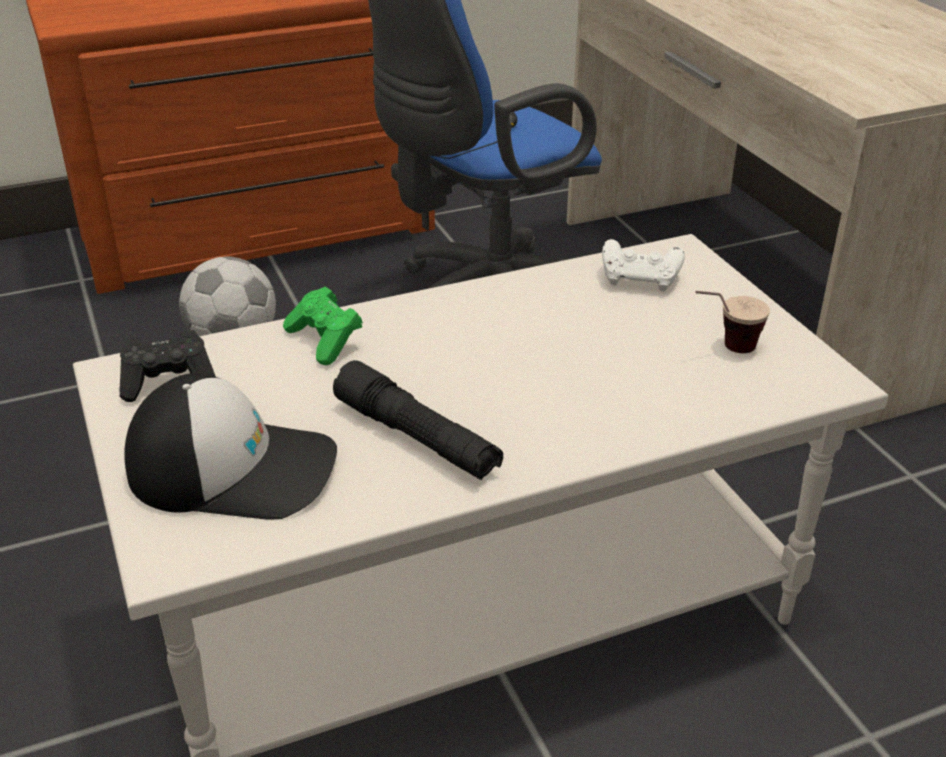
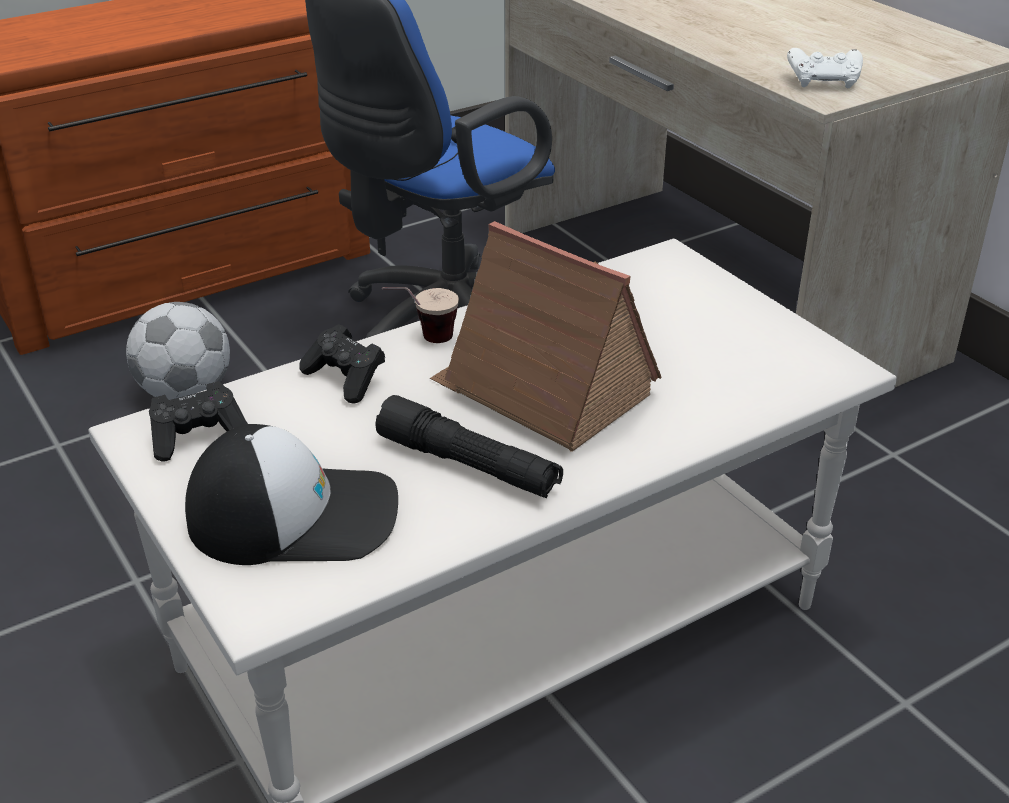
camera: 10 degrees left, 0 degrees up
green game controller [283,287,363,365] -> black game controller [299,324,385,403]
white game controller [602,239,685,291] -> white game controller moved to [787,48,863,88]
cup [695,291,770,353] -> cup moved to [382,287,459,343]
none -> toy house [430,221,662,452]

